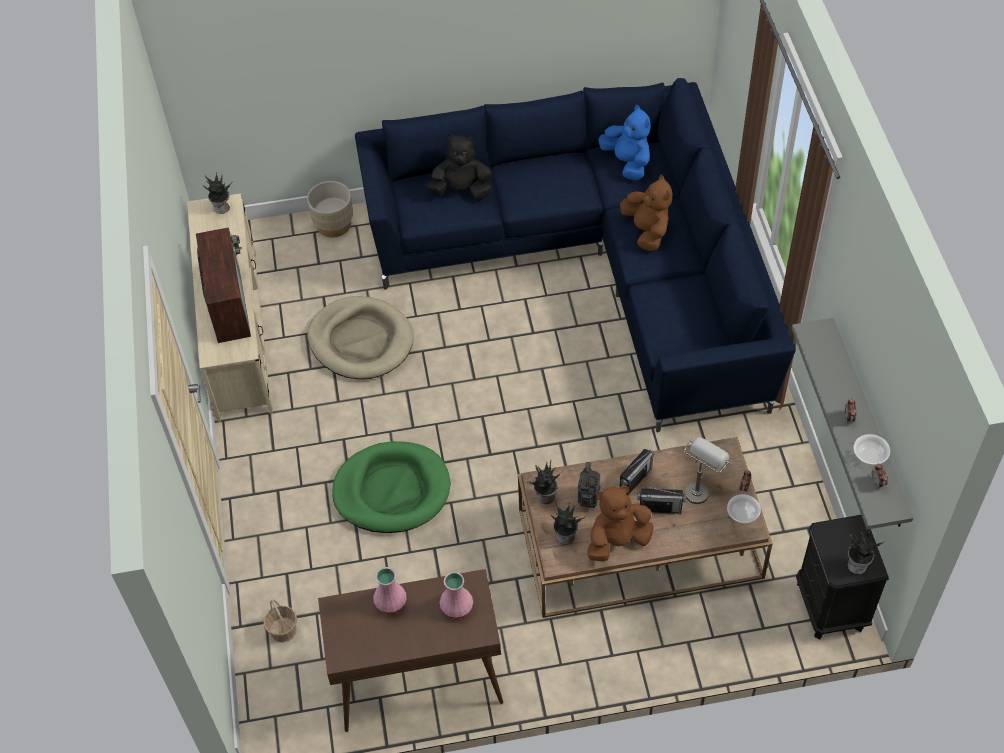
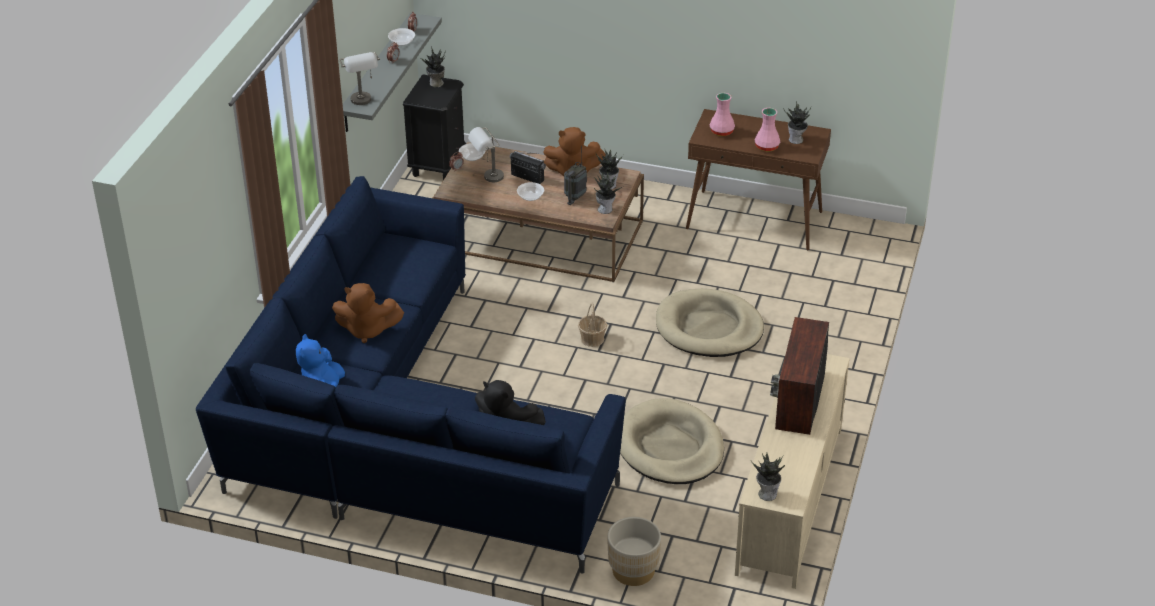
camera: 155 degrees left, 15 degrees down
basket [263,599,297,643] -> basket moved to [578,303,607,347]
green dog bed [332,441,451,533] -> beige dog bed [656,289,764,357]
brown plush toy [620,175,672,251] -> brown plush toy turned 90 degrees counterclockwise [332,283,404,343]
radio [620,449,655,496] -> bowl [517,182,544,201]
none -> grey table lamp [339,52,380,105]
none -> potted plant [784,101,811,144]

